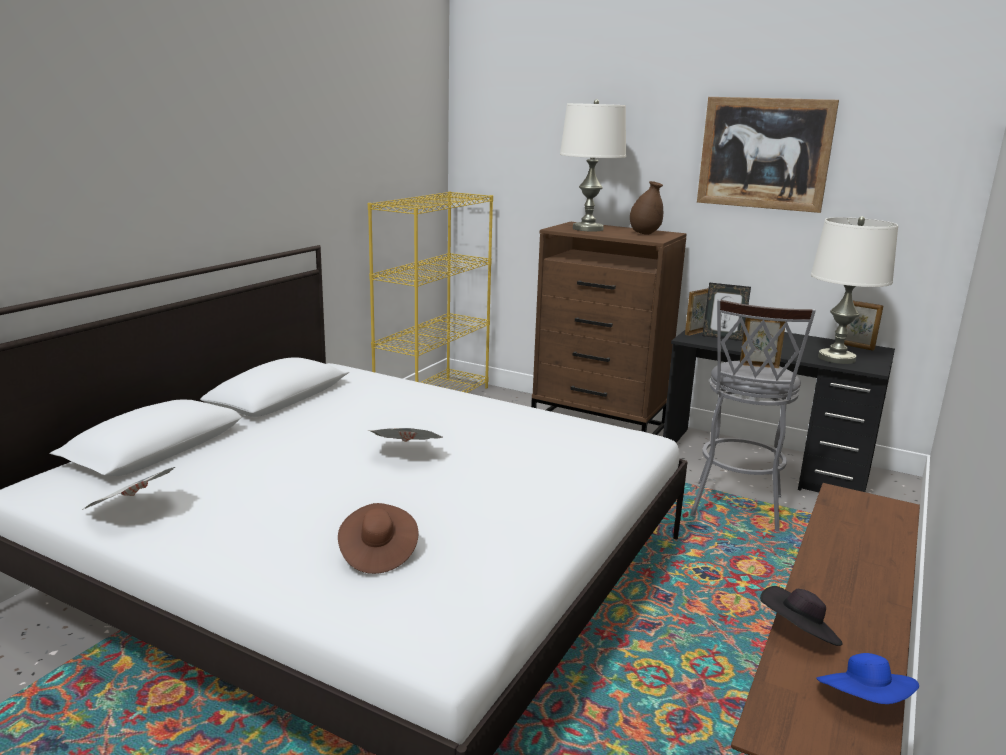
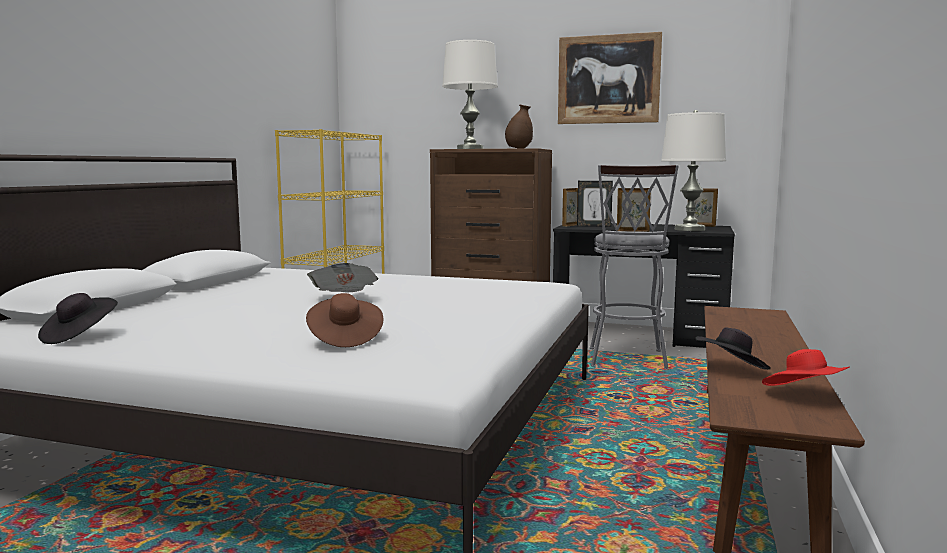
camera: 10 degrees left, 10 degrees down
newspaper [82,467,175,510] -> black hat [38,293,118,344]
blue hat [816,653,919,704] -> red hat [762,349,850,386]

